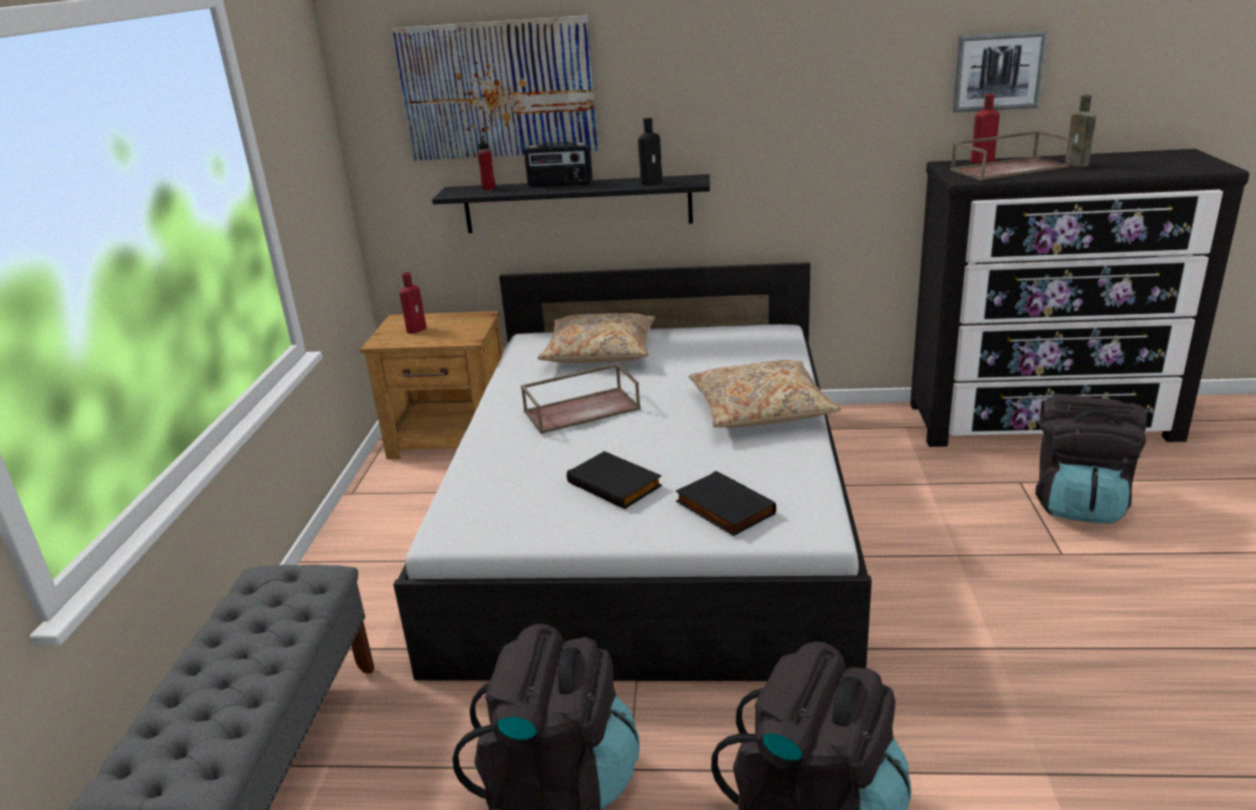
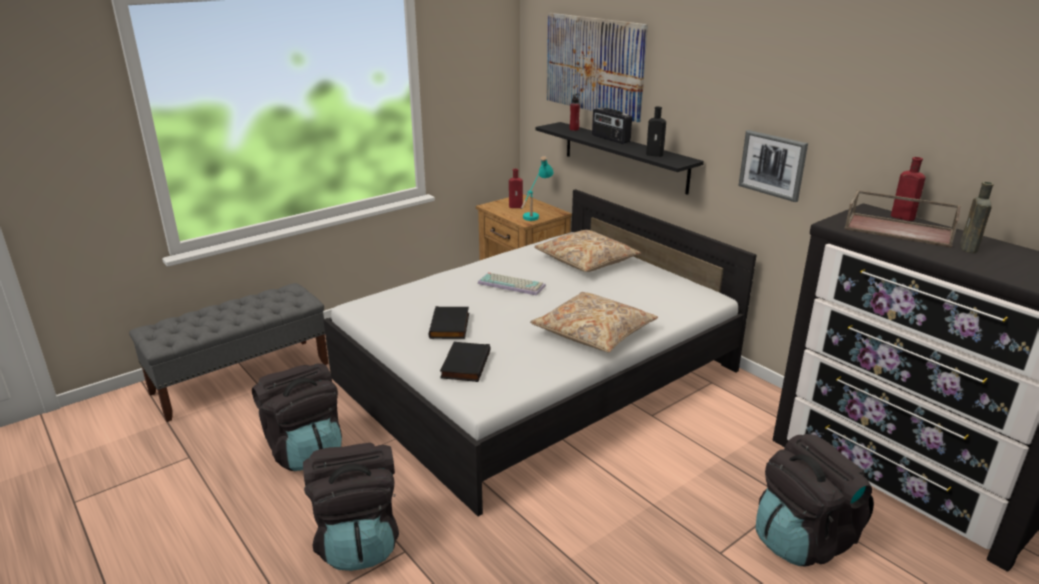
camera: 45 degrees right, 0 degrees up
brown tray [521,363,641,434] -> keyboard [478,272,546,296]
picture [952,30,1048,112] -> picture moved to [738,130,808,202]
none -> turquoise table lamp [521,156,554,221]

